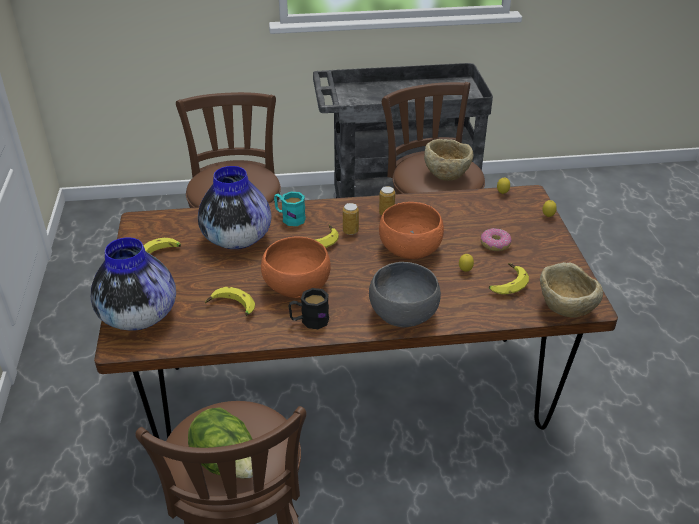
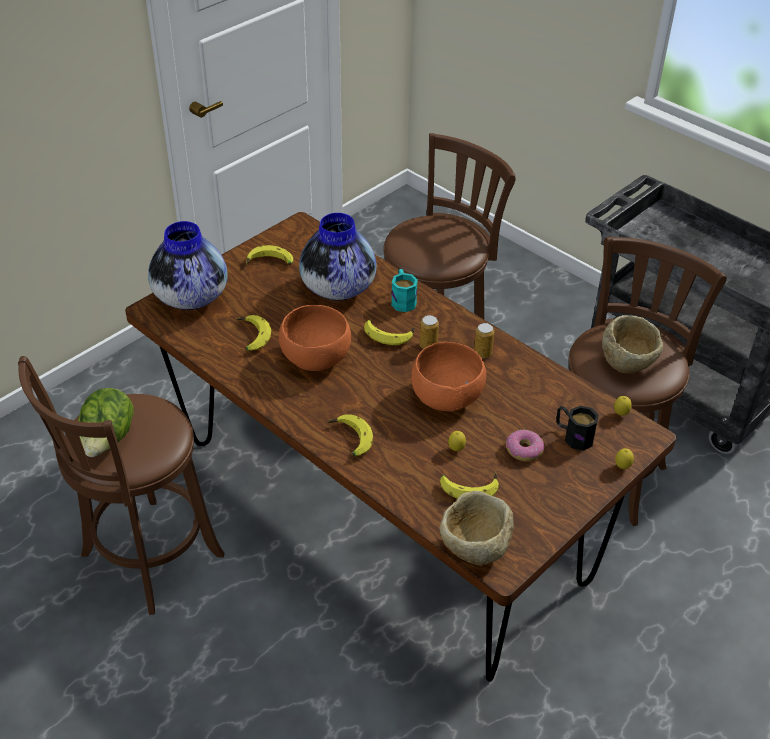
camera: 50 degrees right, 5 degrees up
black mug [288,288,329,329] -> black mug moved to [556,406,599,450]
grey bowl [369,262,441,327] -> banana [328,414,373,456]

